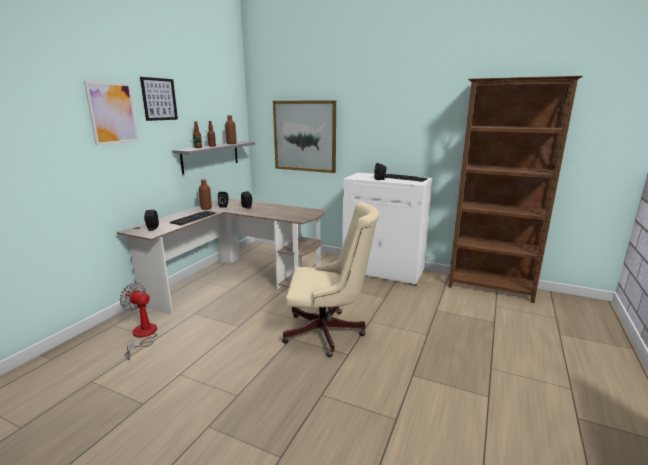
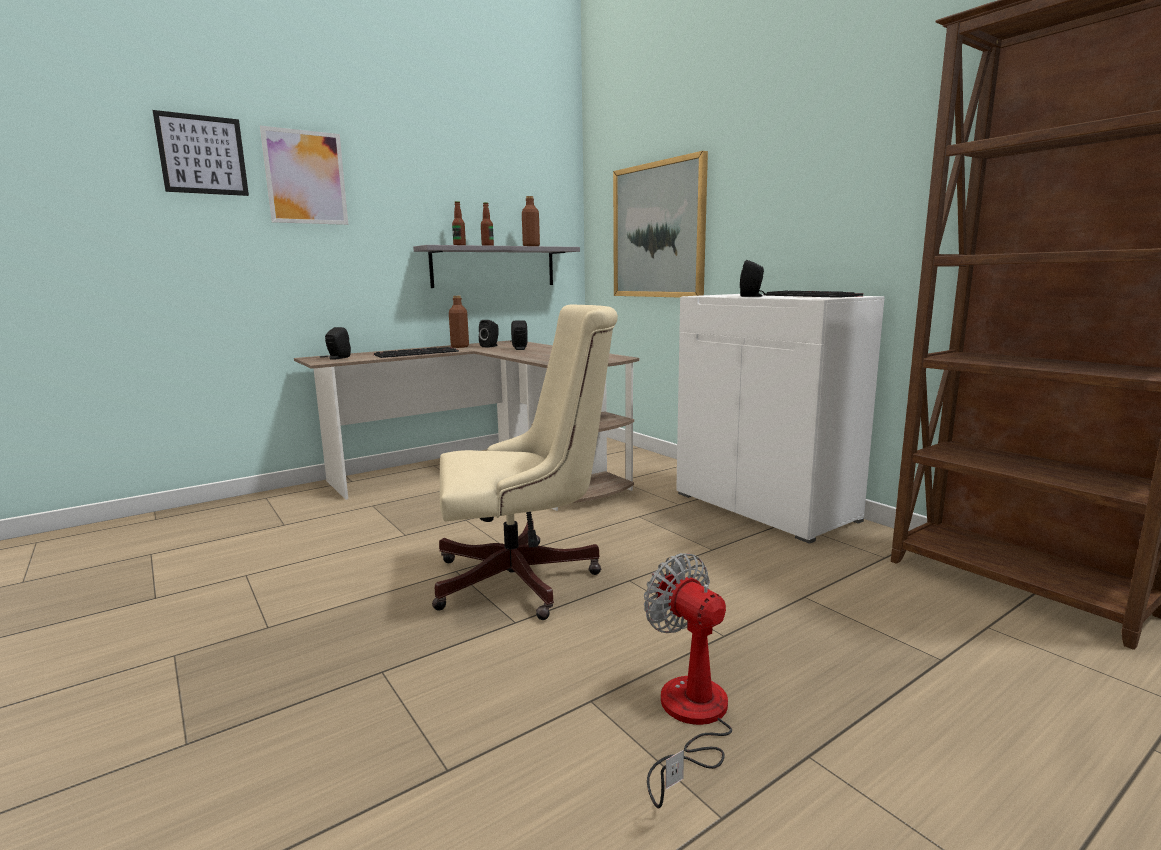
camera: 30 degrees right, 5 degrees down
fan [120,282,157,360] -> fan moved to [644,553,732,808]
picture [140,77,178,121] -> picture moved to [153,110,249,196]
beige office chair [282,202,380,357] -> beige office chair turned 45 degrees counterclockwise [432,304,618,620]

